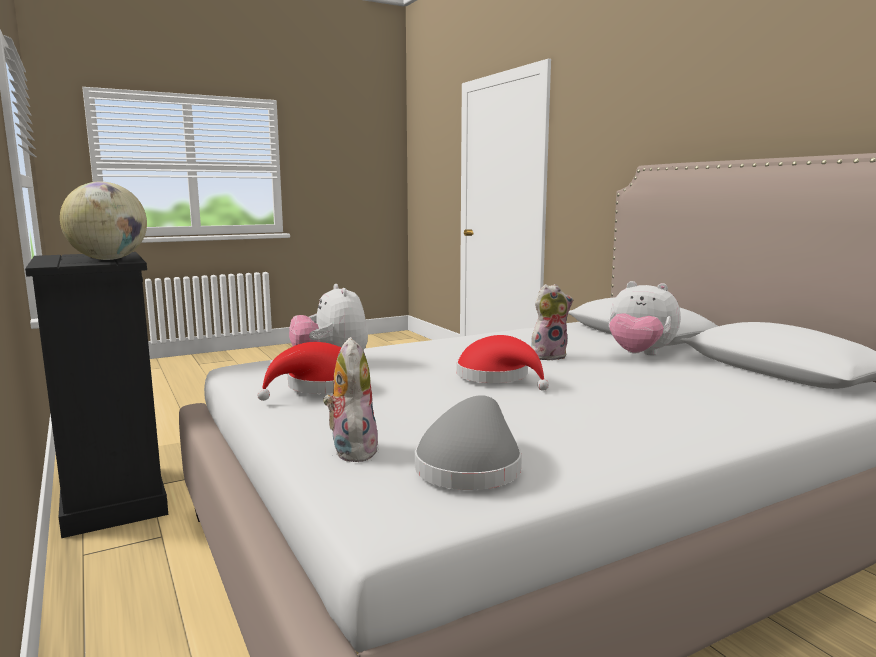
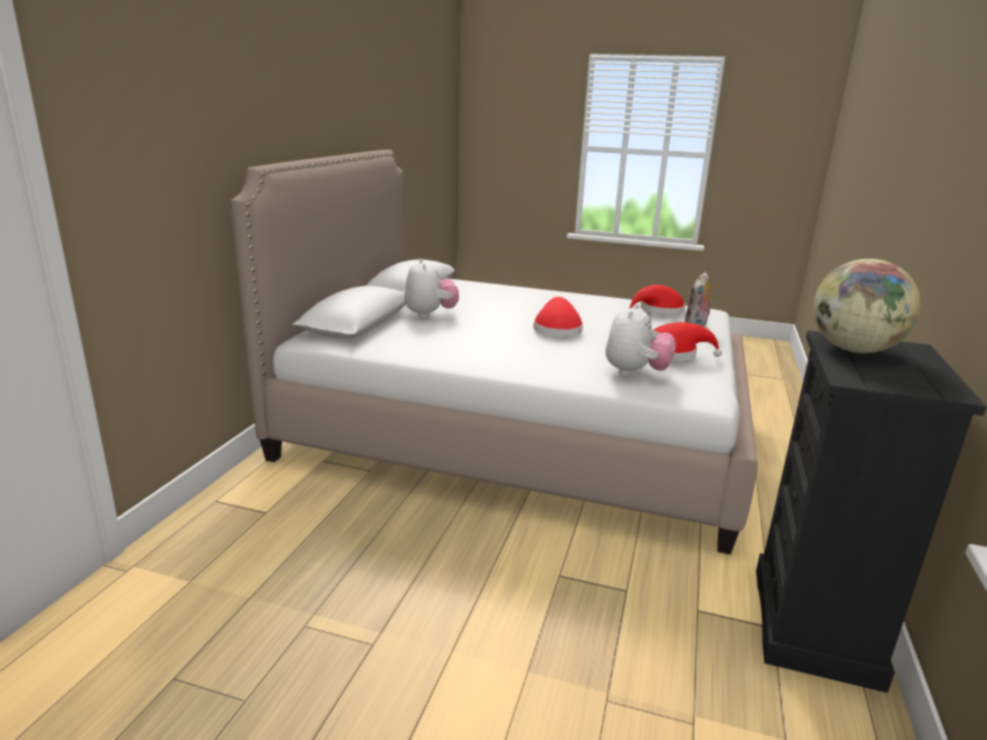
camera: 135 degrees left, 10 degrees up
grey hat [415,395,522,490] -> red hat [628,285,685,315]
plush toy [531,284,573,360] -> none

